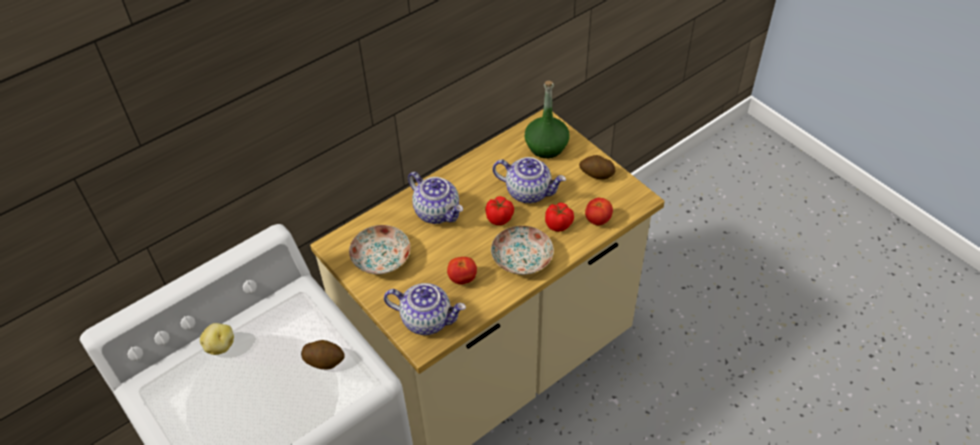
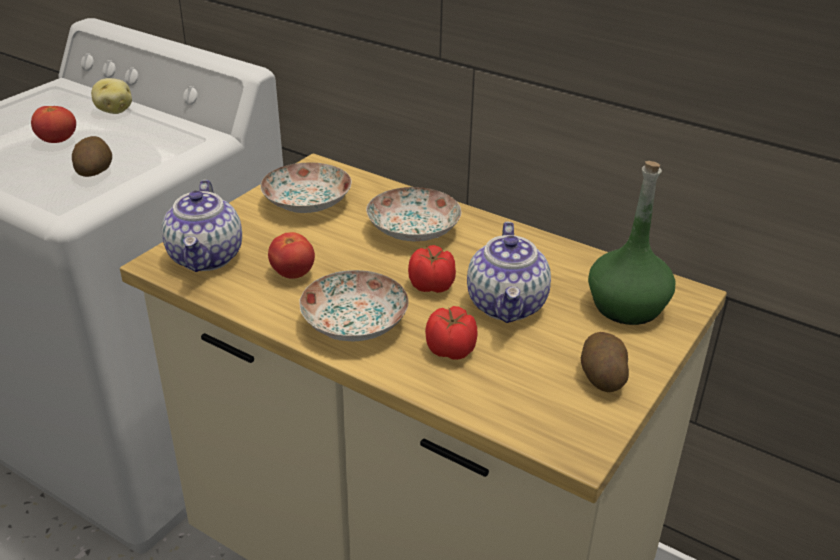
camera: 70 degrees right, 15 degrees down
teapot [408,172,463,224] -> plate [366,187,461,241]
tomato [585,198,613,225] -> tomato moved to [31,106,76,143]

